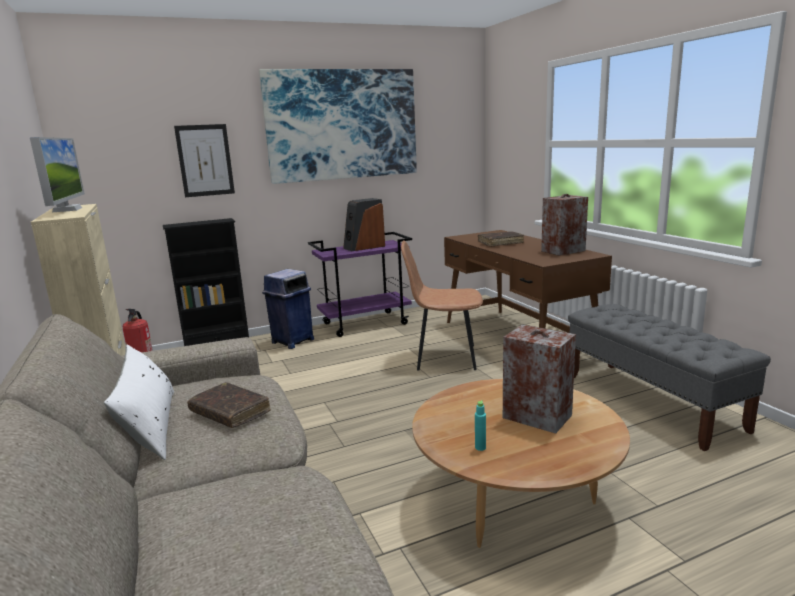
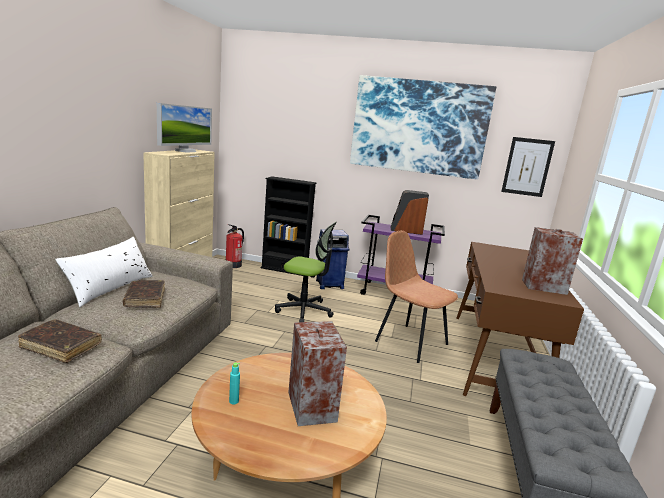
camera: 35 degrees right, 0 degrees up
picture [174,124,235,197] -> picture moved to [501,137,555,197]
brown book [478,231,524,247] -> brown book moved to [18,319,102,363]
none -> office chair [275,222,337,322]

